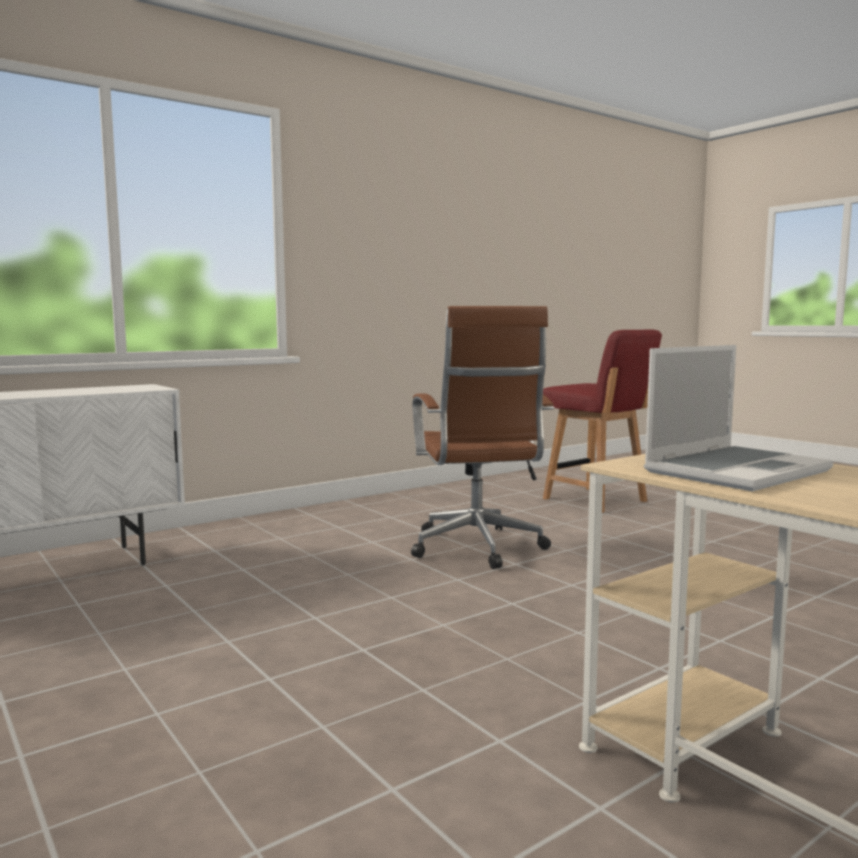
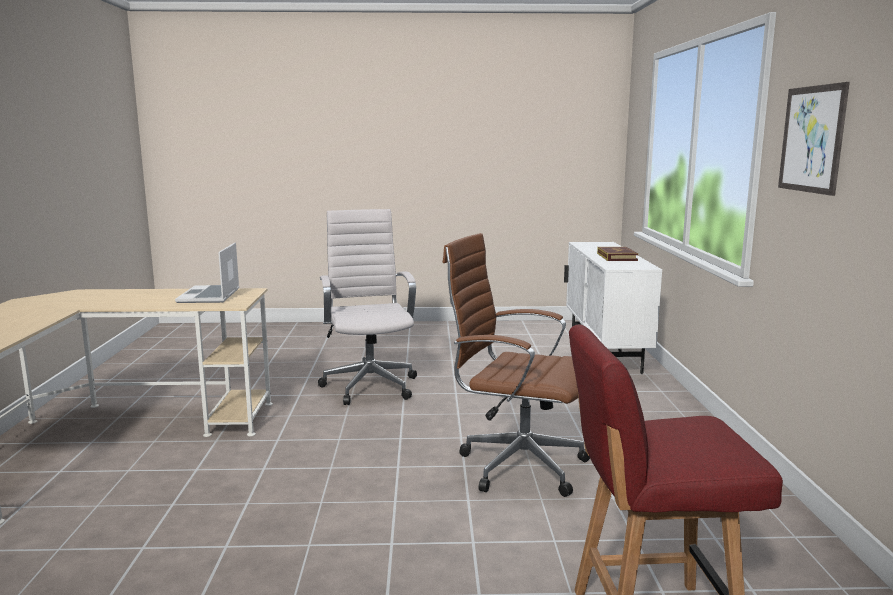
camera: 125 degrees right, 5 degrees up
none -> white office chair [318,209,417,405]
none -> book [597,247,638,261]
none -> picture [778,82,850,196]

